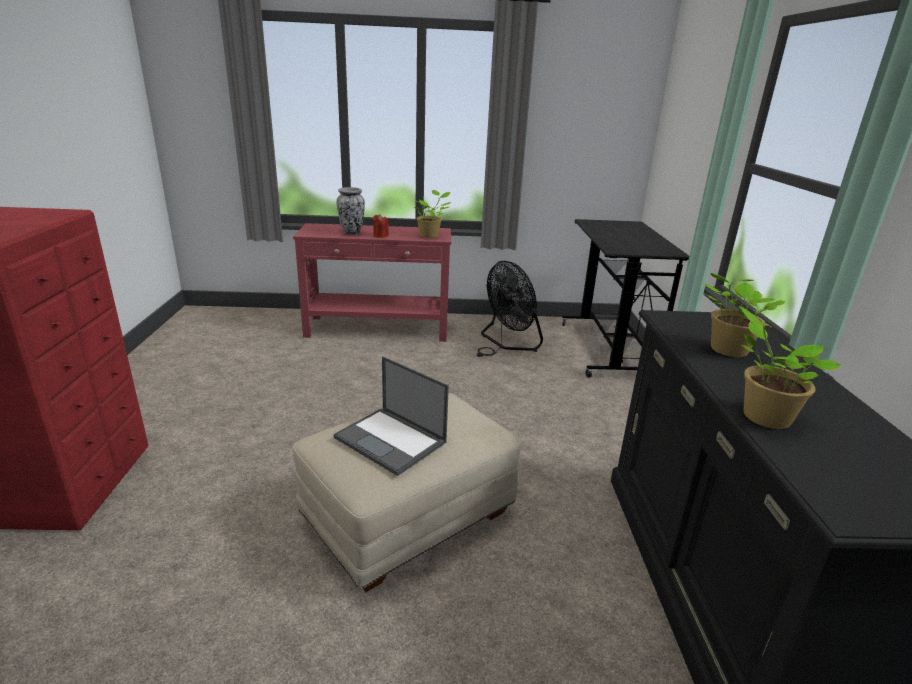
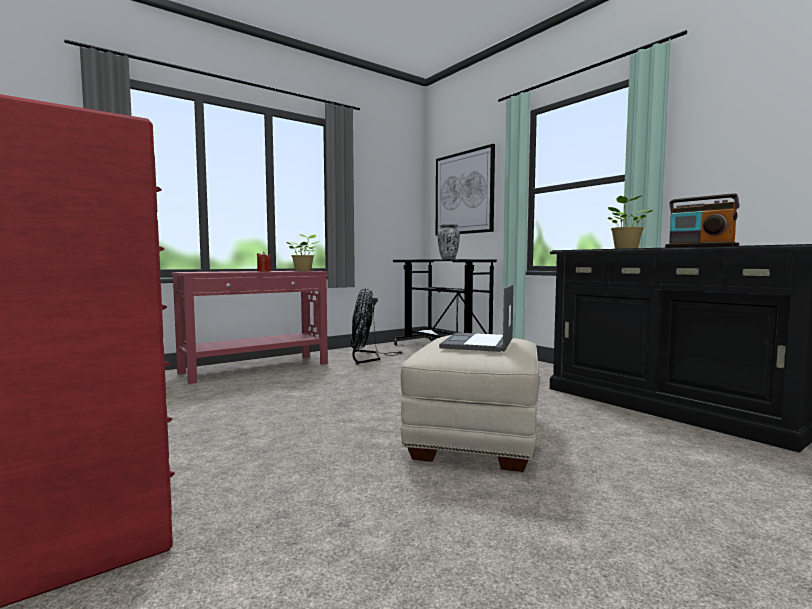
camera: 35 degrees left, 20 degrees down
laptop [333,356,449,476] -> laptop turned 105 degrees clockwise [439,284,514,352]
vase [337,187,365,235] -> vase moved to [437,224,460,259]
black fan [476,261,543,357] -> black fan turned 120 degrees counterclockwise [351,288,403,365]
potted plant [739,306,841,429] -> radio [665,193,740,248]
none -> picture [436,144,495,236]

